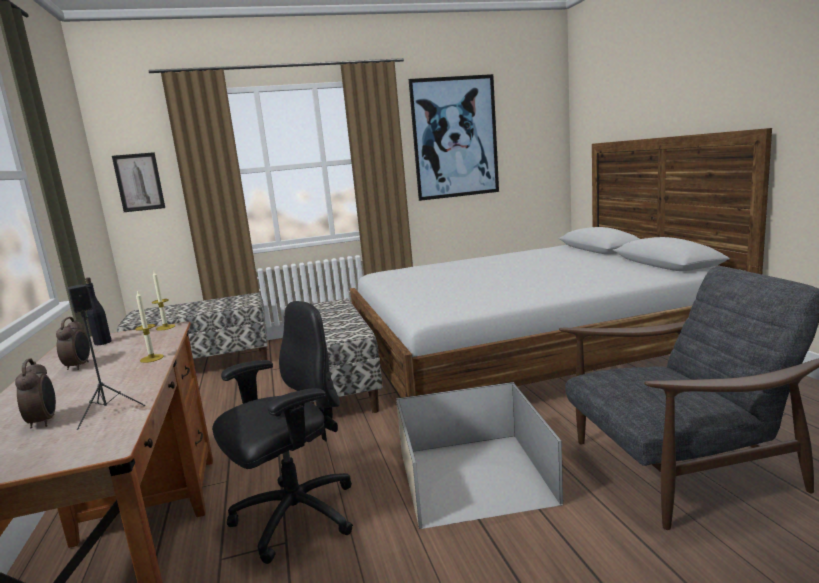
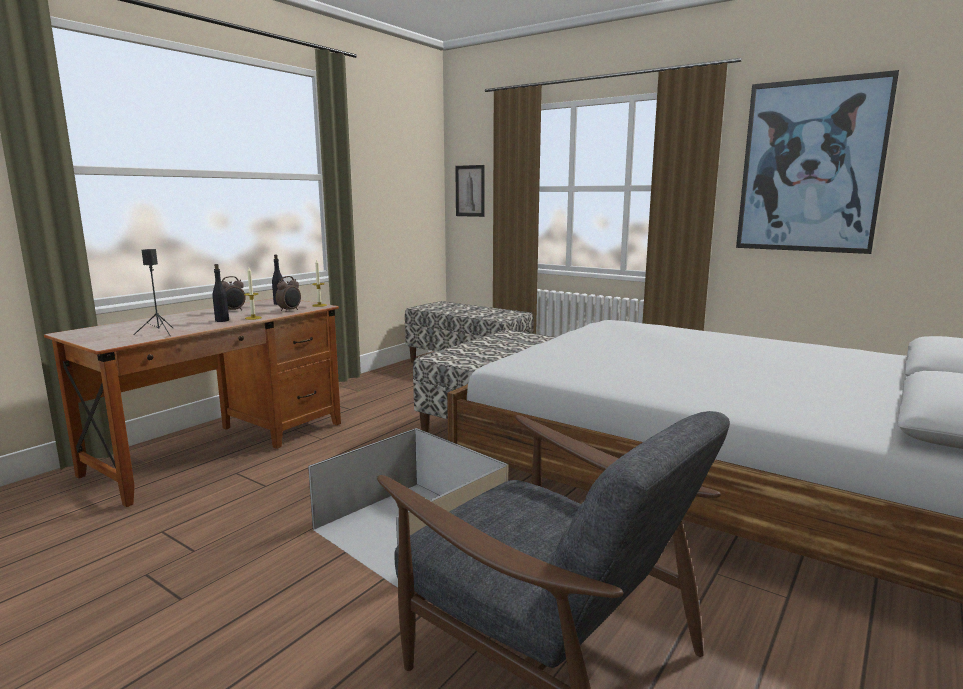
camera: 50 degrees right, 0 degrees up
alarm clock [15,359,56,428] -> alarm clock moved to [276,276,301,312]
black office chair [212,301,353,564] -> none
none -> black bottle [213,264,229,322]

